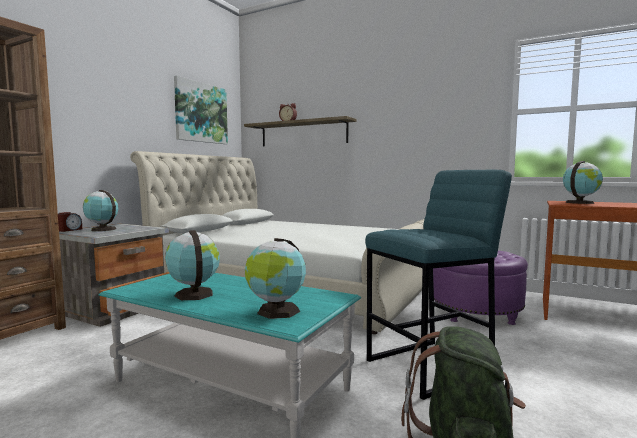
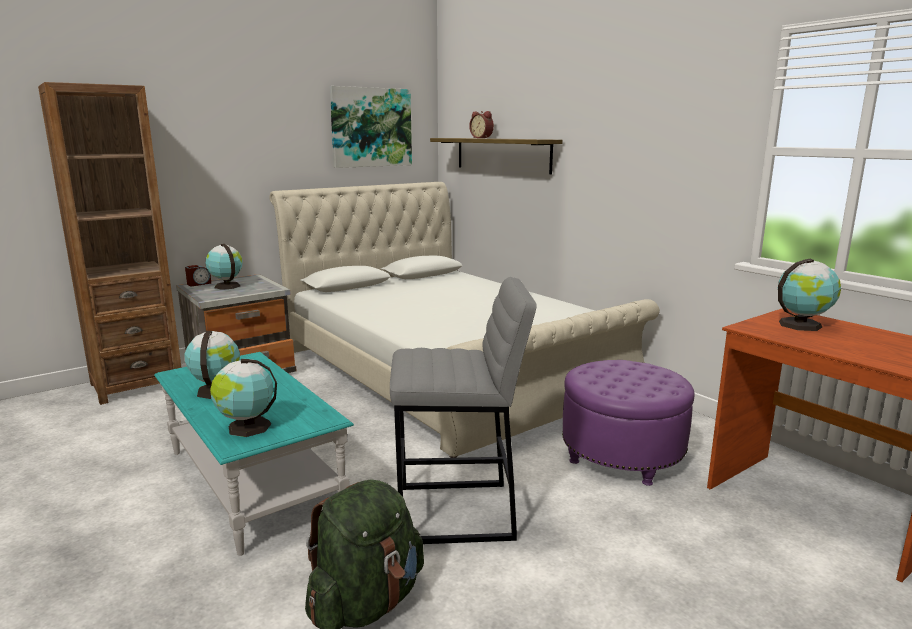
camera: 25 degrees right, 10 degrees up
turquoise stool [365,170,512,400] -> grey stool [390,277,537,544]

